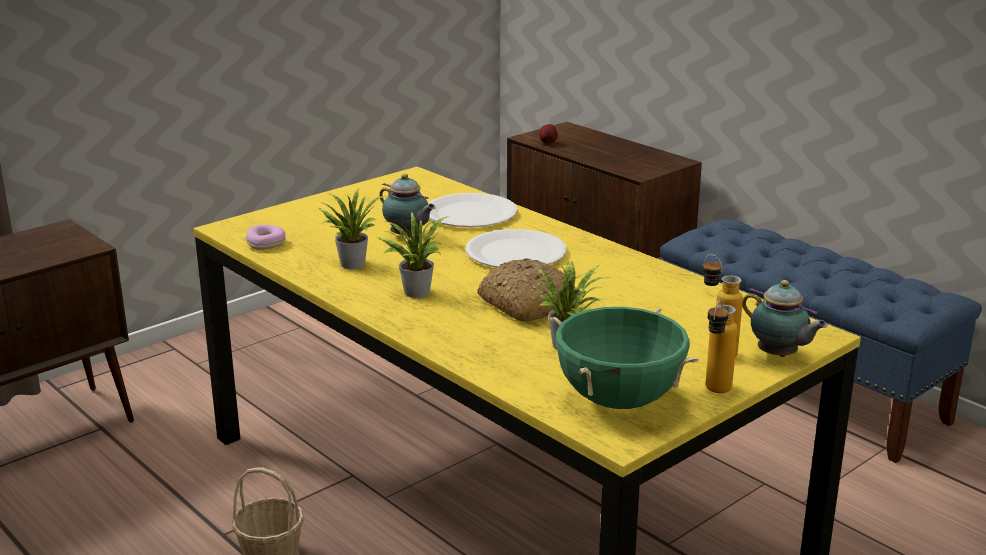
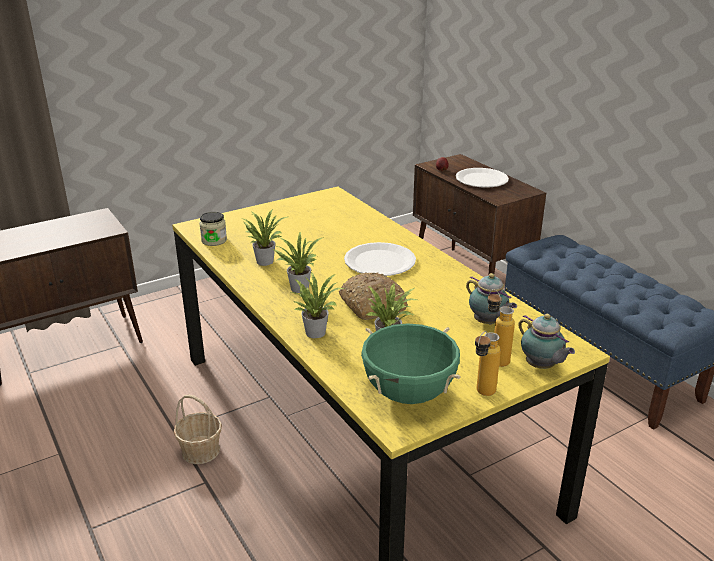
camera: 10 degrees right, 5 degrees up
donut [245,225,286,250] -> jar [199,212,227,246]
teapot [379,174,436,237] -> teapot moved to [466,273,517,324]
white plate [428,193,517,227] -> white plate moved to [456,168,509,187]
none -> potted plant [291,271,345,338]

